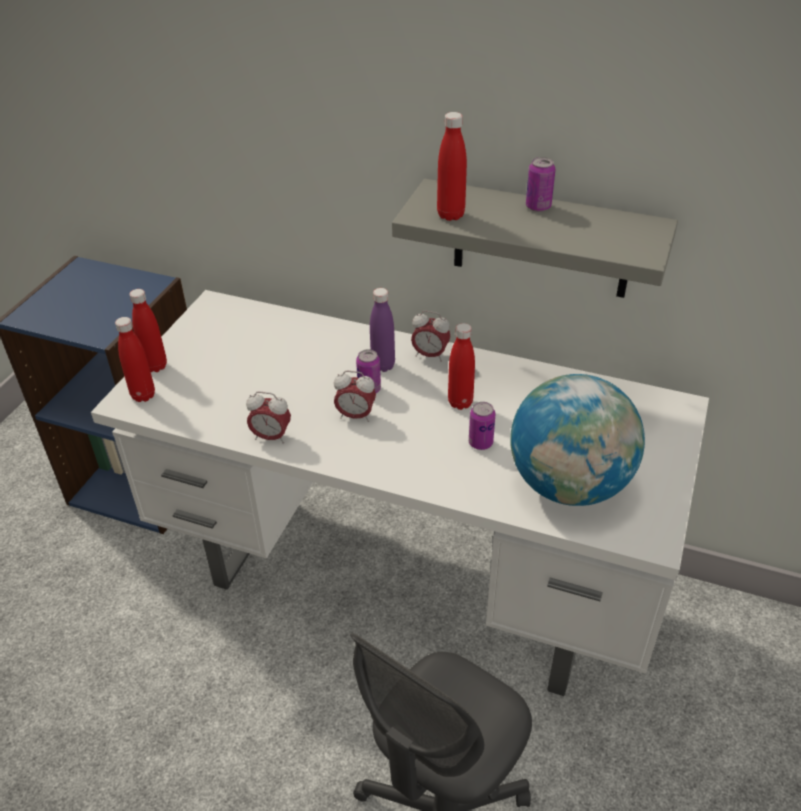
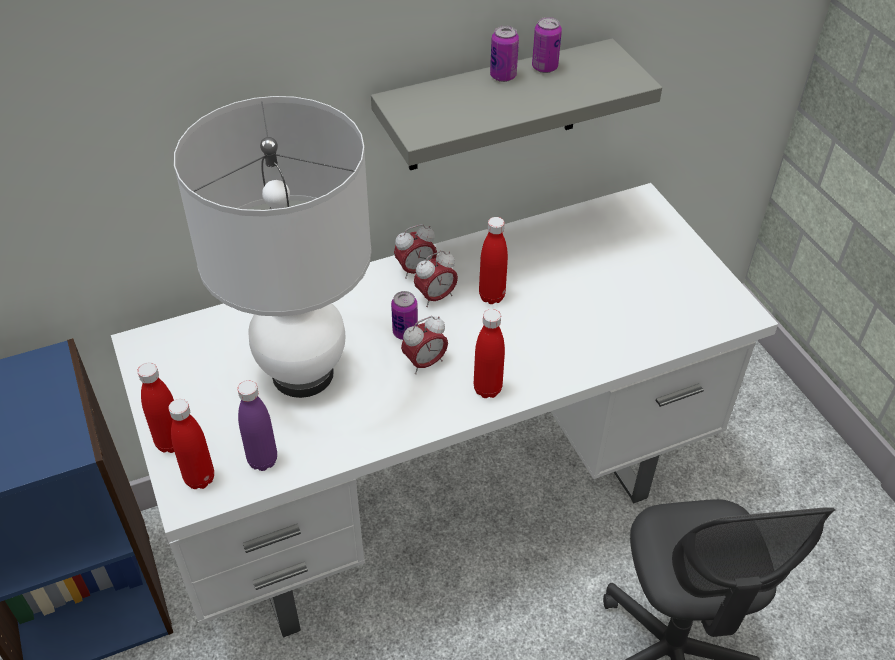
camera: 45 degrees left, 5 degrees up
alarm clock [246,391,291,444] -> alarm clock moved to [414,251,458,307]
purple bottle [370,288,395,372] -> purple bottle moved to [237,380,277,471]
red bottle [437,112,467,221] -> red bottle moved to [474,309,505,398]
can [469,402,495,450] -> can moved to [532,17,562,73]
globe [510,374,645,506] -> none
none -> white table lamp [174,96,372,398]

